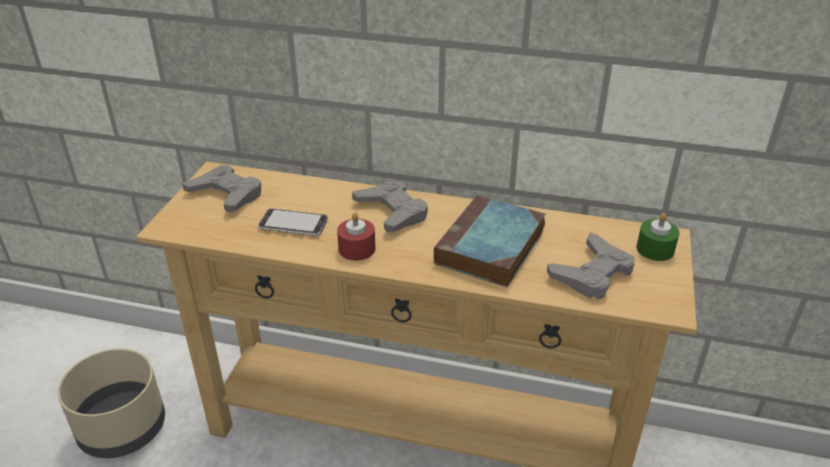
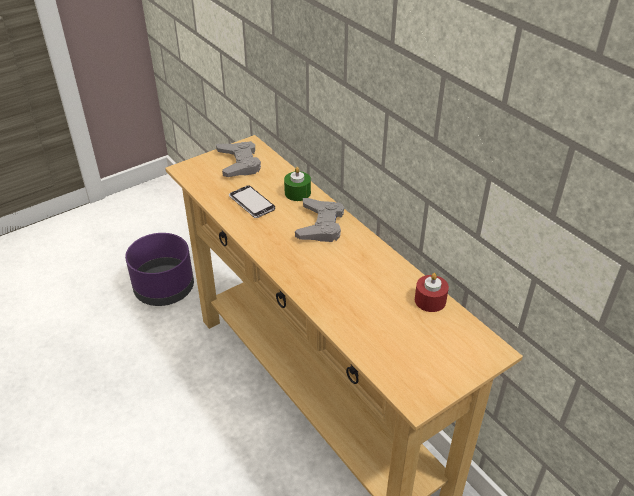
camera: 40 degrees right, 5 degrees up
beige planter [58,348,165,458] -> purple planter [125,233,194,306]
red candle [337,212,375,261] -> red candle moved to [415,273,449,312]
book [434,195,545,287] -> none
grey game controller [547,232,635,299] -> none
green candle [636,213,680,261] -> green candle moved to [284,167,311,201]

